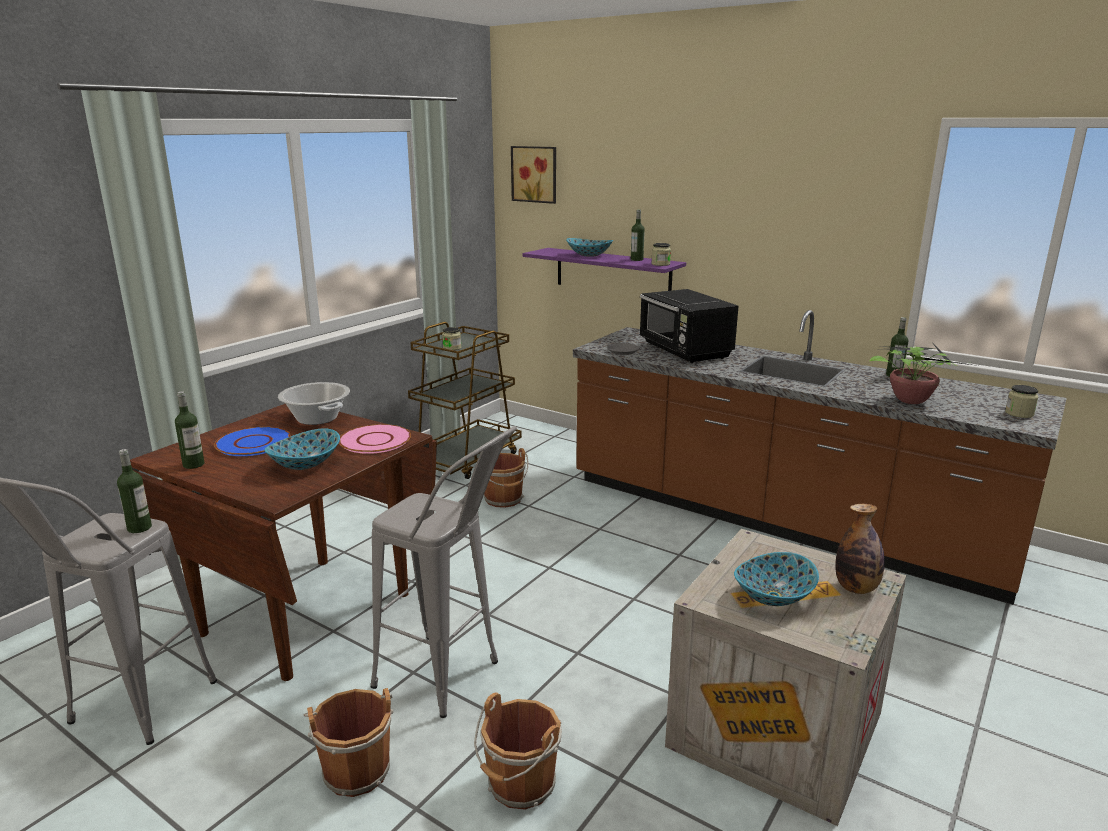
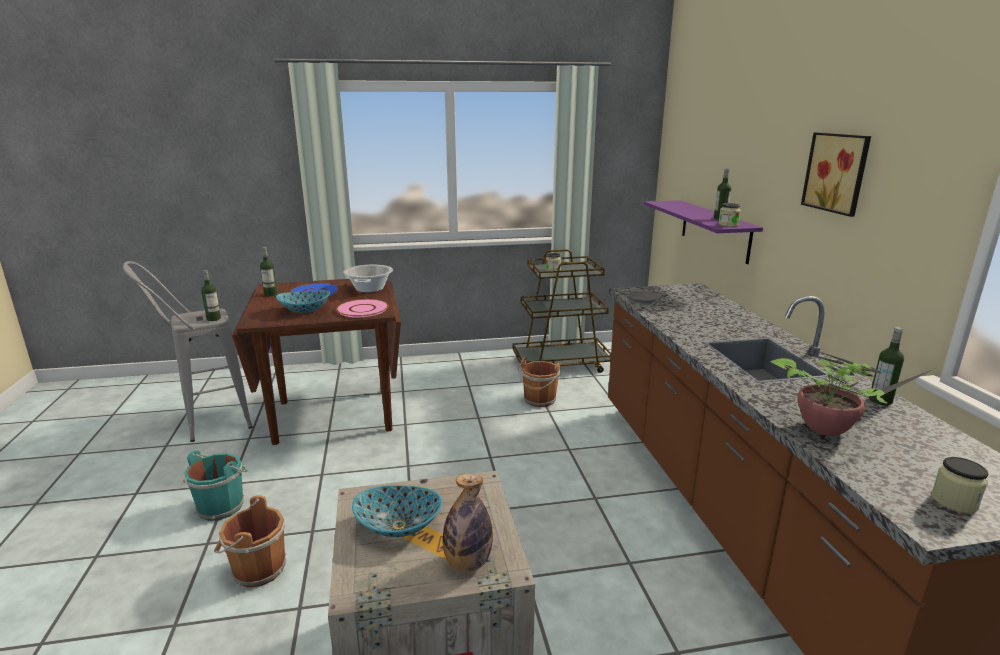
camera: 45 degrees right, 0 degrees up
brown bucket [304,688,393,797] -> turquoise bucket [183,450,248,521]
grey stool [371,426,517,718] -> none
picture [511,146,556,204] -> picture moved to [801,132,871,217]
bowl [566,238,613,257] -> none
black microwave [639,289,738,363] -> none

